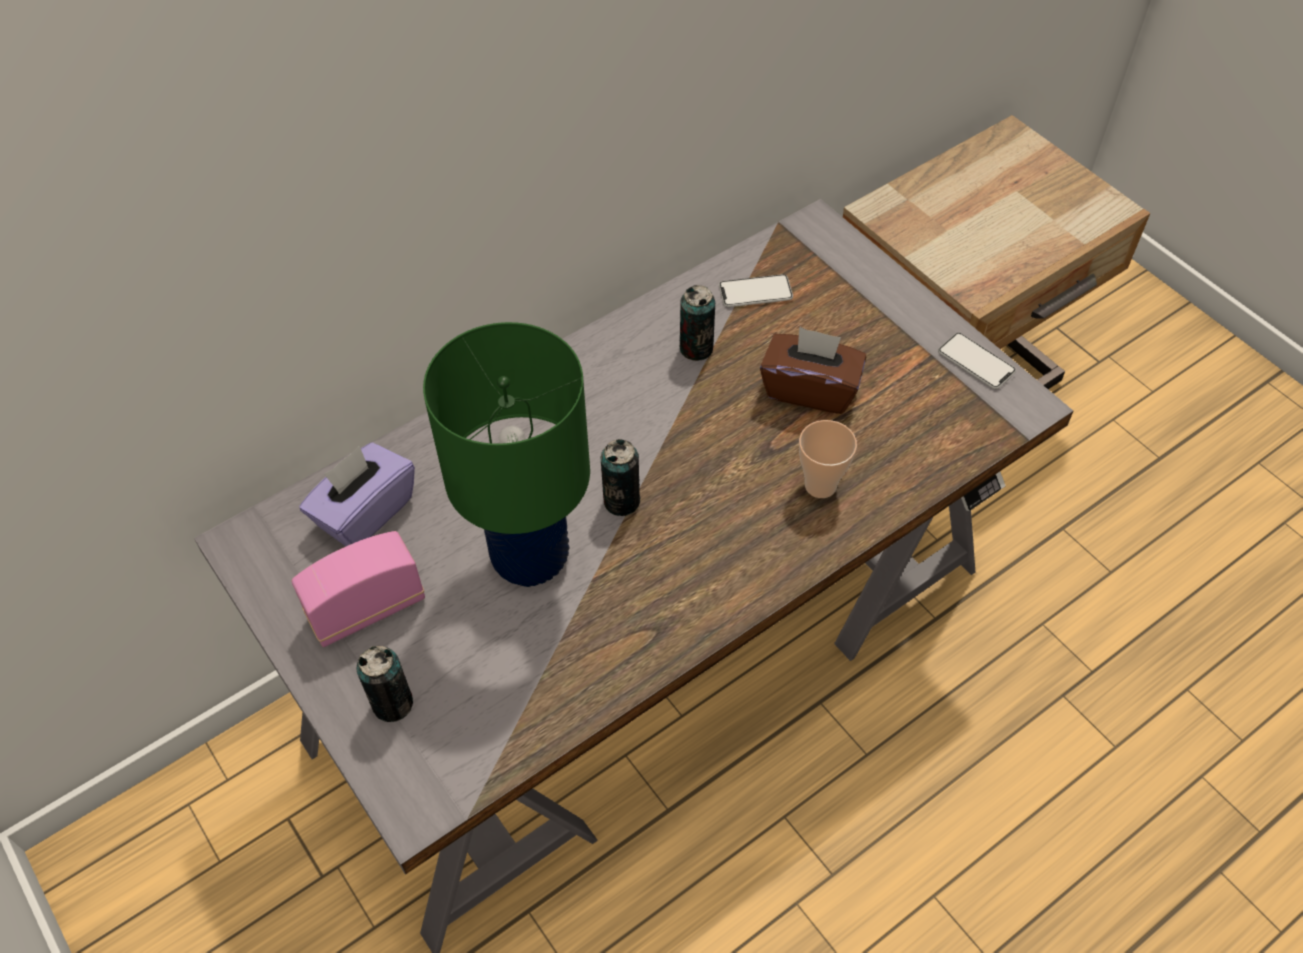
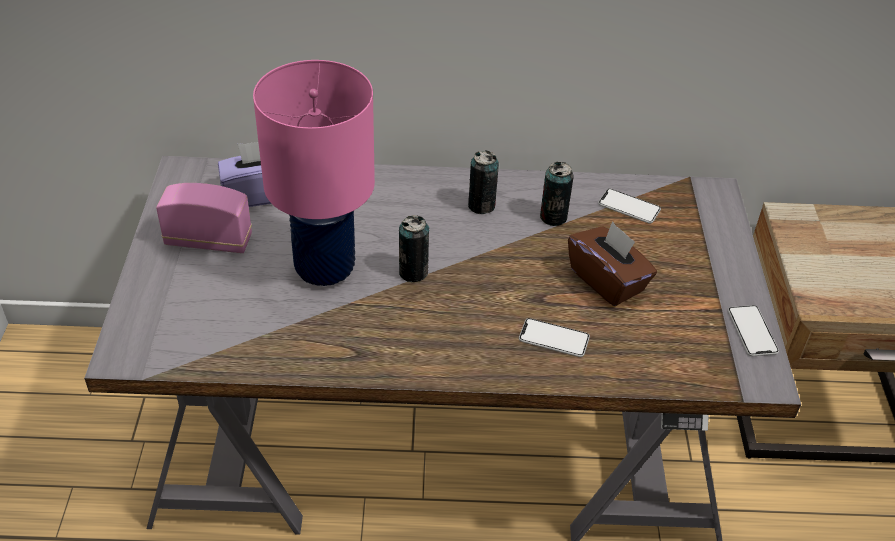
camera: 35 degrees right, 10 degrees down
can [357,646,413,722] -> can moved to [468,151,499,214]
green table lamp [423,322,590,587] -> pink table lamp [253,60,375,286]
cup [799,420,857,498] -> phone [519,318,590,357]

